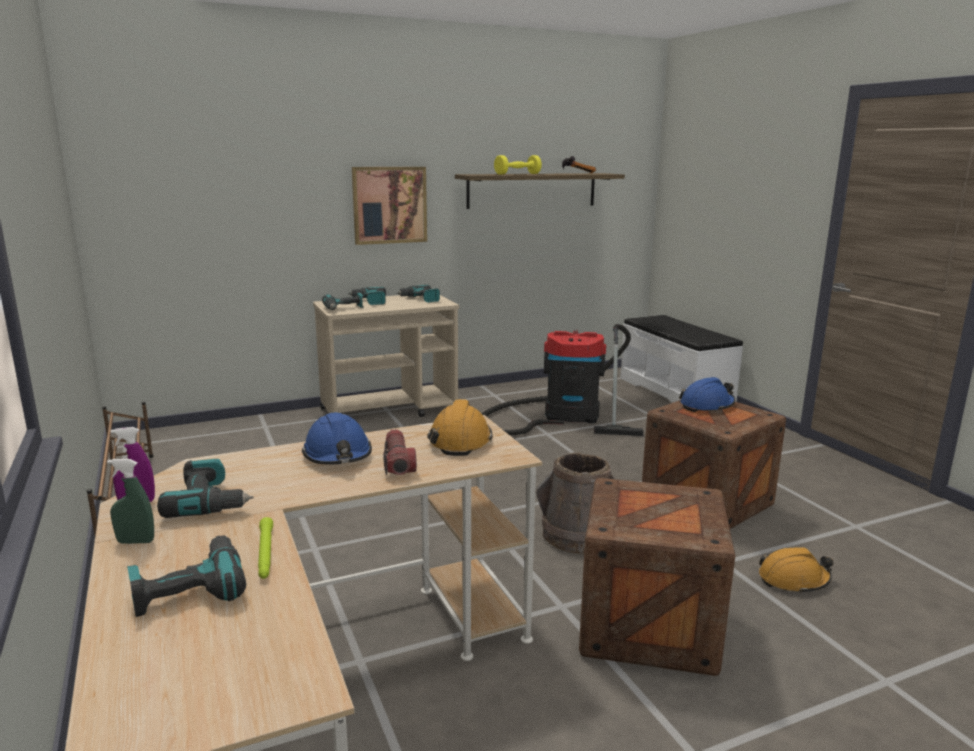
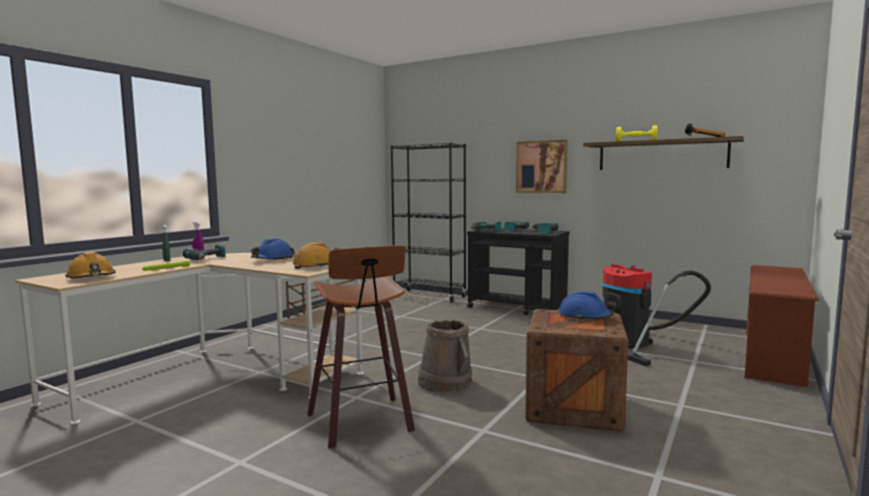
camera: 55 degrees right, 10 degrees down
power drill [127,535,246,617] -> none
beige cart [313,295,459,417] -> black cart [467,228,570,315]
flashlight [383,429,417,475] -> none
crate [579,478,735,676] -> stool [307,245,415,448]
white bench [620,315,743,403] -> brown shoe rack [745,265,819,387]
orange hard hat [759,548,834,594] -> orange hard hat moved to [65,252,116,279]
none -> black bookcase [391,142,467,302]

